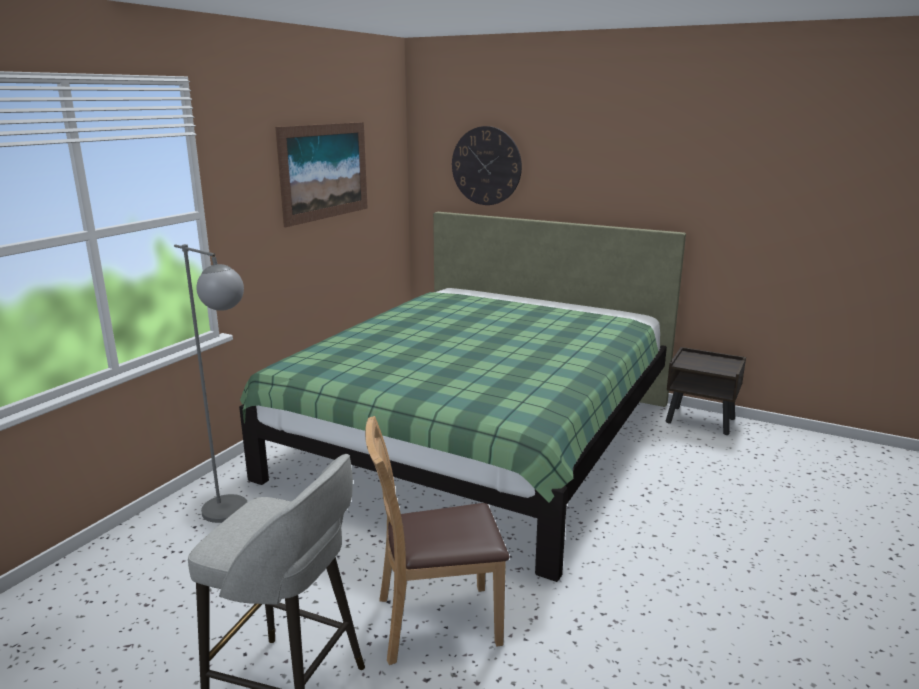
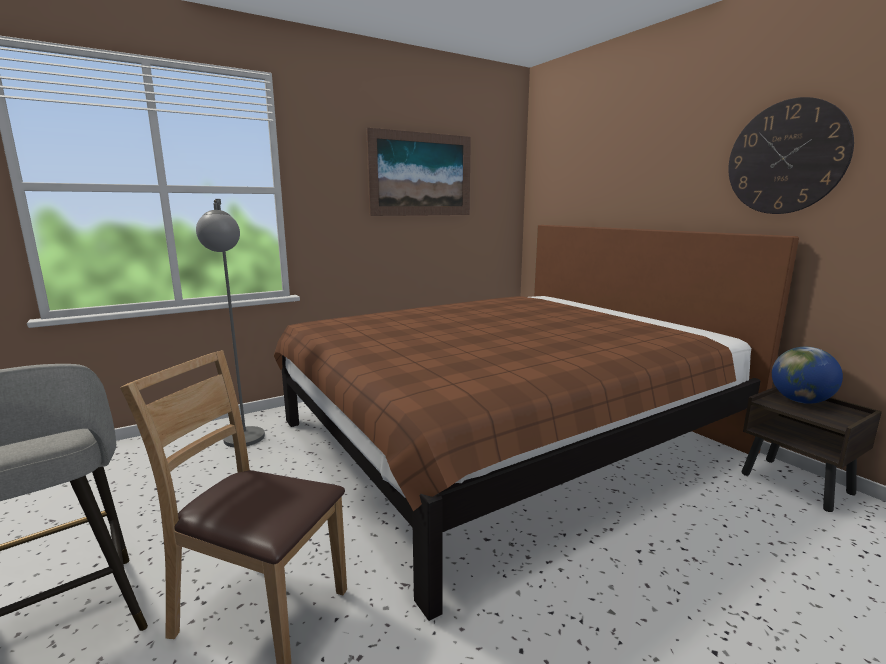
camera: 30 degrees right, 5 degrees down
green bed [239,212,686,582] -> brown bed [274,225,799,621]
wall clock [452,126,522,205] -> wall clock moved to [728,97,854,214]
none -> globe [772,347,843,404]

